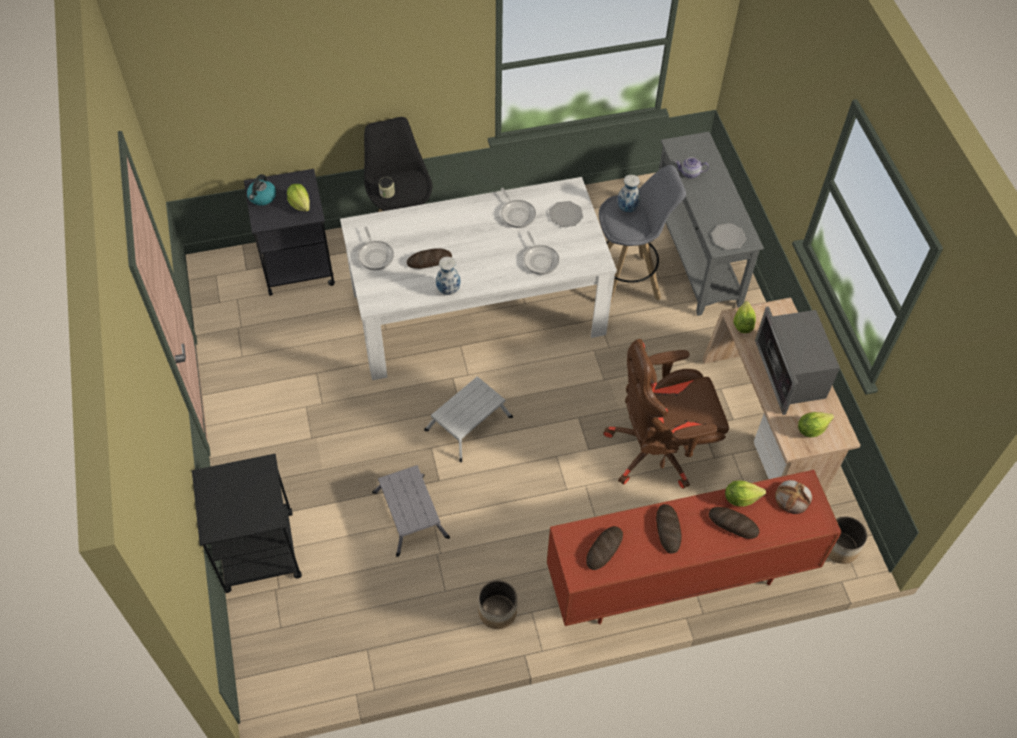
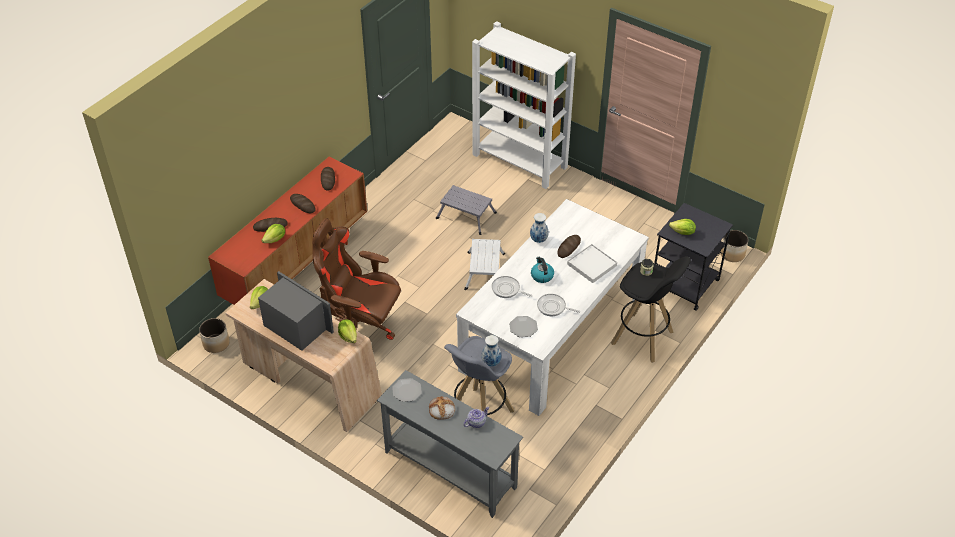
camera: 140 degrees right, 10 degrees down
black cart [192,454,302,593] -> white bookcase [472,21,576,189]
kettle [247,174,276,206] -> kettle moved to [531,257,554,283]
frying pan [358,227,394,270] -> none
planter [478,580,517,629] -> planter moved to [720,230,749,262]
brown office chair [603,339,729,489] -> brown office chair turned 105 degrees counterclockwise [312,218,401,340]
bread [775,480,812,514] -> bread moved to [429,396,455,419]
none -> white tray [567,244,617,283]

